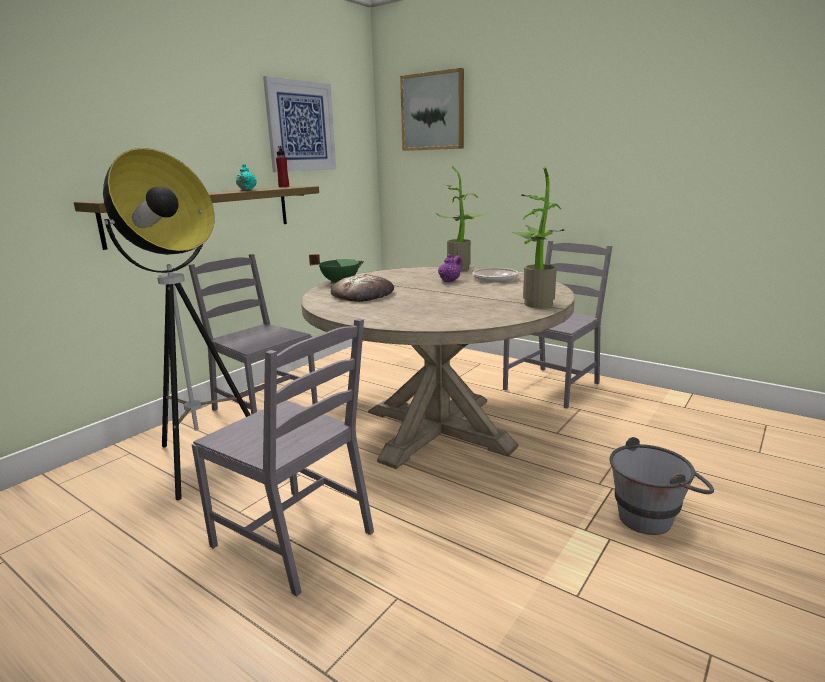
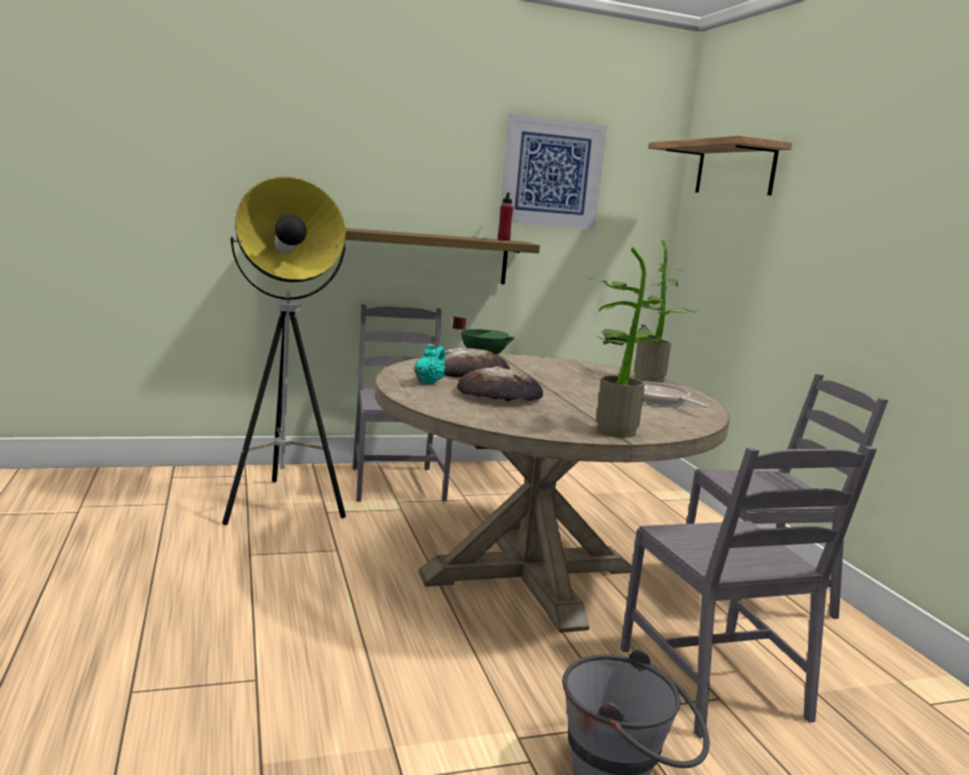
camera: 35 degrees right, 5 degrees down
grey chair [191,318,374,597] -> grey chair moved to [620,446,877,738]
turquoise teapot [236,164,257,191] -> turquoise teapot moved to [414,344,446,384]
picture [400,68,464,151] -> shelf [649,135,792,195]
purple teapot [438,254,462,283] -> none
none -> bread [457,366,543,402]

